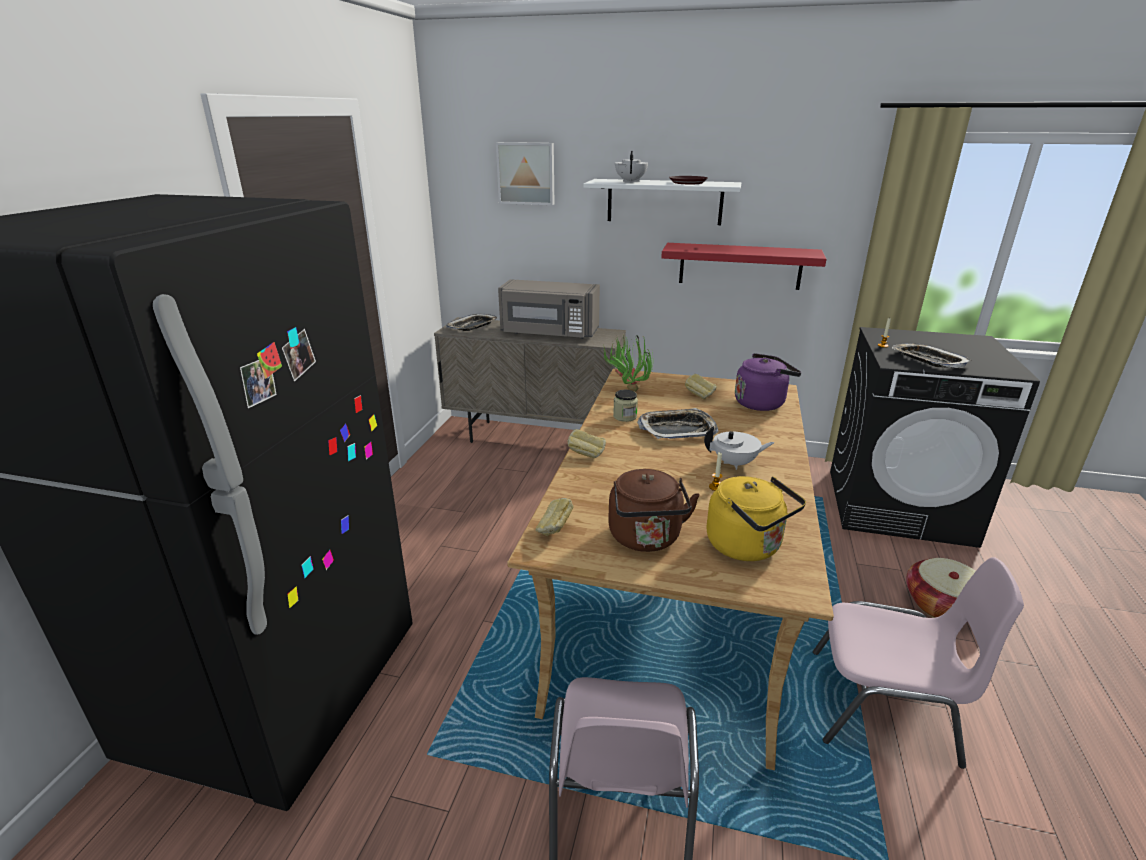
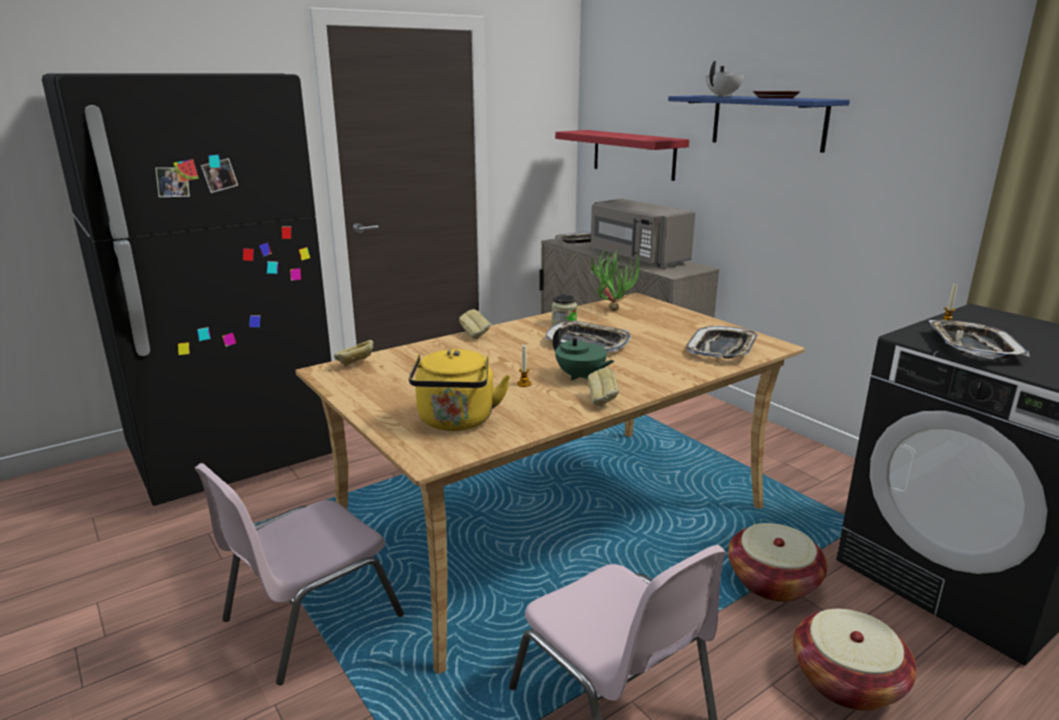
camera: 40 degrees right, 5 degrees down
picture [496,142,554,205] -> none
white shelf [583,179,741,225] -> blue shelf [668,95,850,153]
brown kettle [608,469,700,552] -> none
red shelf [661,243,826,290] -> red shelf moved to [555,130,689,181]
bread [685,374,717,399] -> bread moved to [588,367,619,407]
white teapot [704,426,774,470] -> green teapot [553,328,615,381]
purple kettle [735,353,801,411] -> tray [686,326,758,359]
none -> basket [728,523,827,602]

